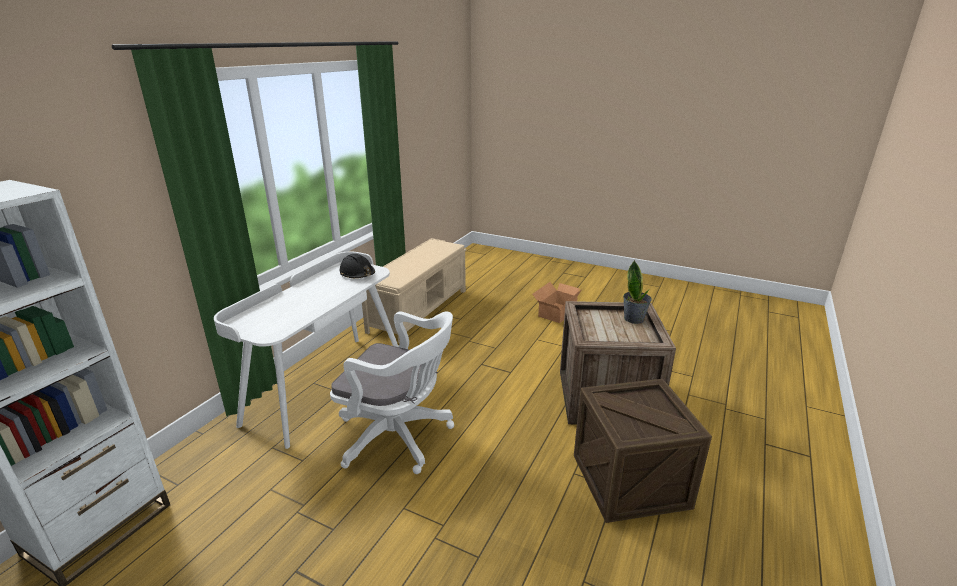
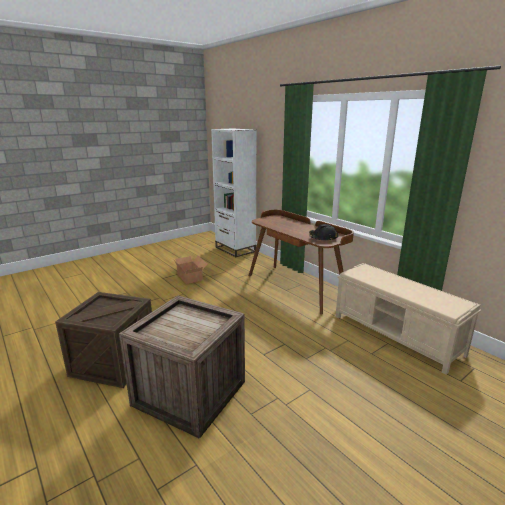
camera: 115 degrees right, 5 degrees down
white desk [214,251,398,449] -> brown desk [249,210,354,315]
white office chair [330,311,454,474] -> none
cardboard box [533,282,582,323] -> cardboard box moved to [173,256,207,284]
potted plant [623,261,652,324] -> none

